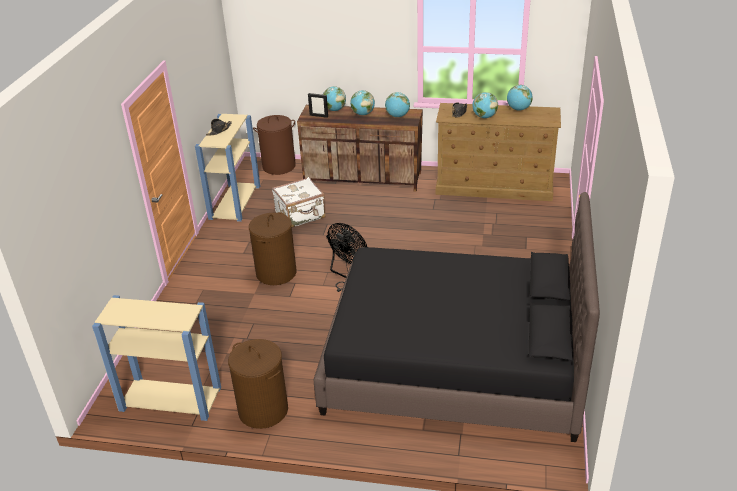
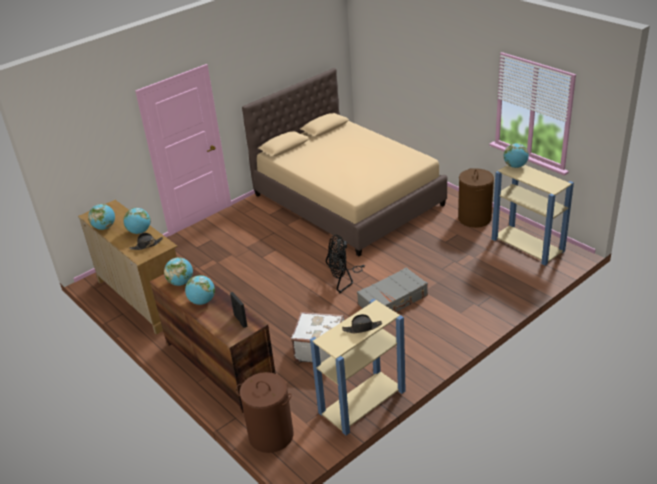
camera: 140 degrees left, 0 degrees up
brown laundry basket [249,212,297,285] -> grey suitcase [357,267,428,312]
black bed [314,192,600,442] -> beige bed [242,68,447,256]
globe [323,86,346,111] -> globe moved to [504,143,529,168]

